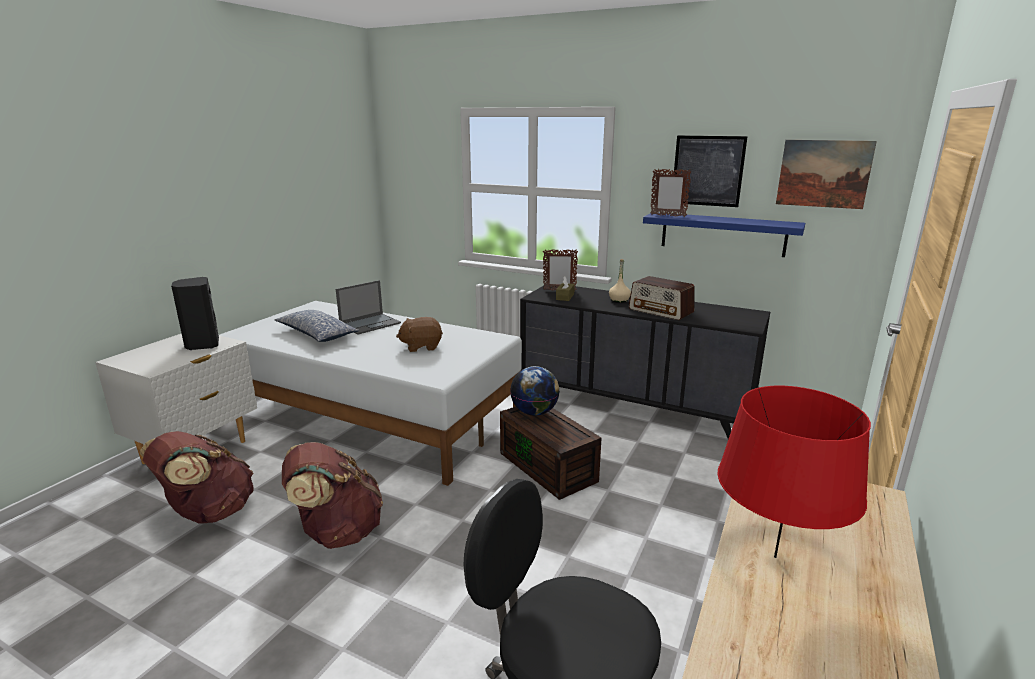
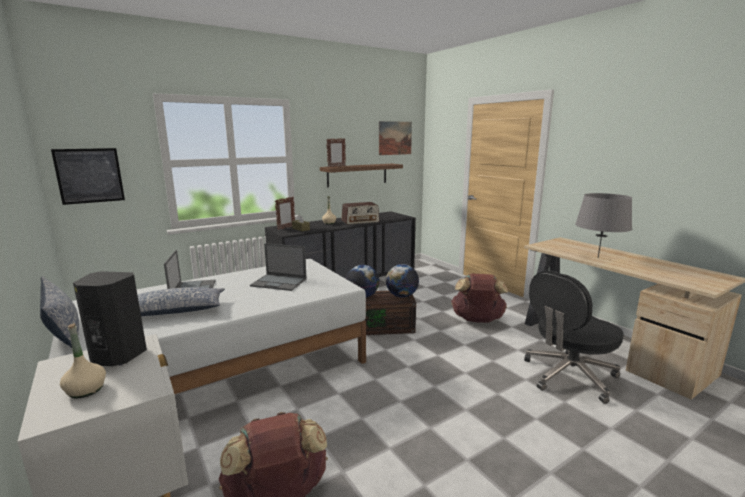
camera: 60 degrees left, 5 degrees down
brown backpack [282,442,383,549] -> brown backpack moved to [451,273,508,323]
brown plush toy [396,317,443,352] -> laptop [250,243,307,291]
blue shelf [643,212,805,257] -> brown shelf [320,164,403,187]
picture [674,135,748,207] -> picture moved to [51,148,125,205]
red table lamp [717,386,871,558] -> grey table lamp [575,193,632,258]
none -> pillow [40,276,79,348]
none -> beige bottle [60,323,106,398]
none -> globe [386,264,419,297]

